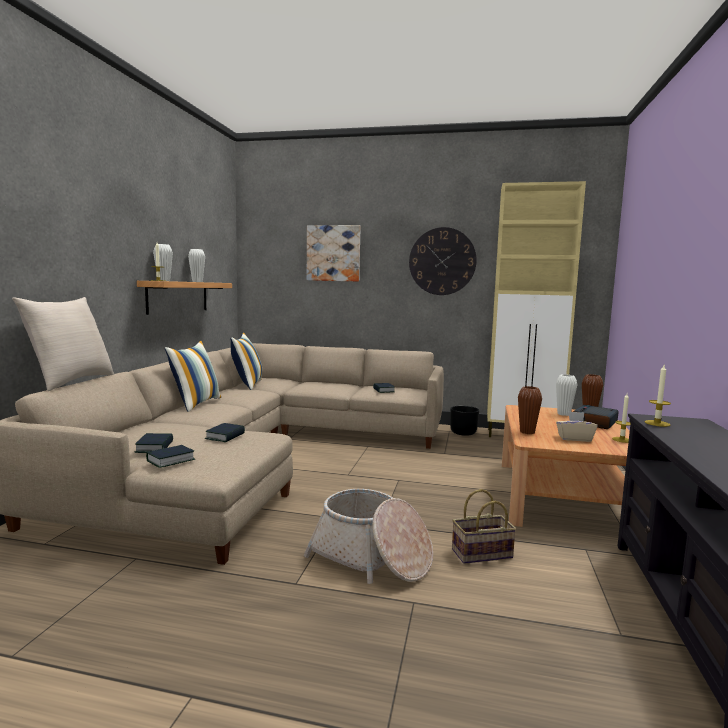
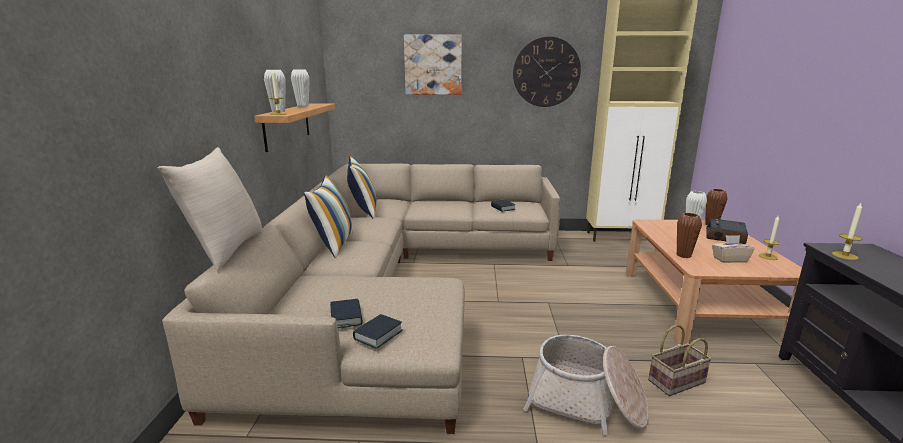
camera: 10 degrees left, 10 degrees up
book [205,423,245,442] -> none
black planter [450,406,479,436] -> none

